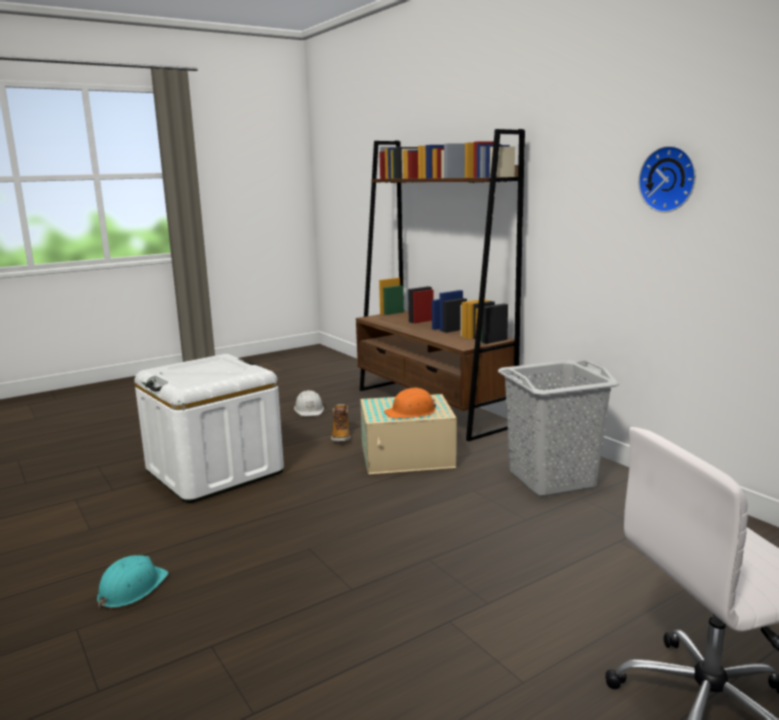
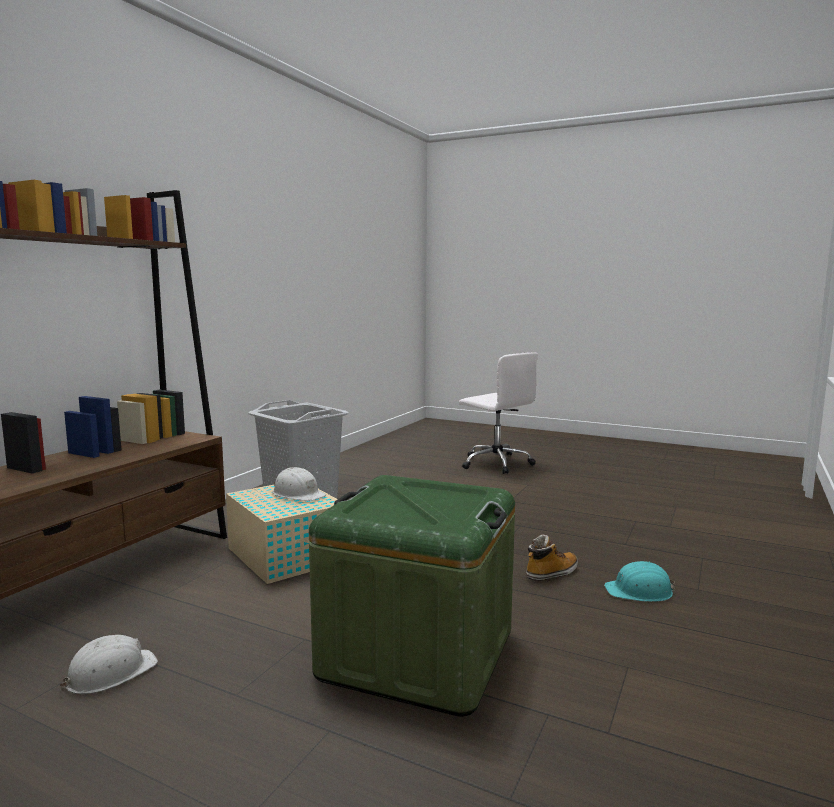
camera: 120 degrees left, 5 degrees down
white storage box [134,354,284,503] -> green storage box [309,475,515,717]
boot [331,404,351,442] -> boot moved to [526,535,578,581]
orange hard hat [384,387,436,418] -> white hard hat [272,467,326,501]
wall clock [638,146,696,213] -> none

